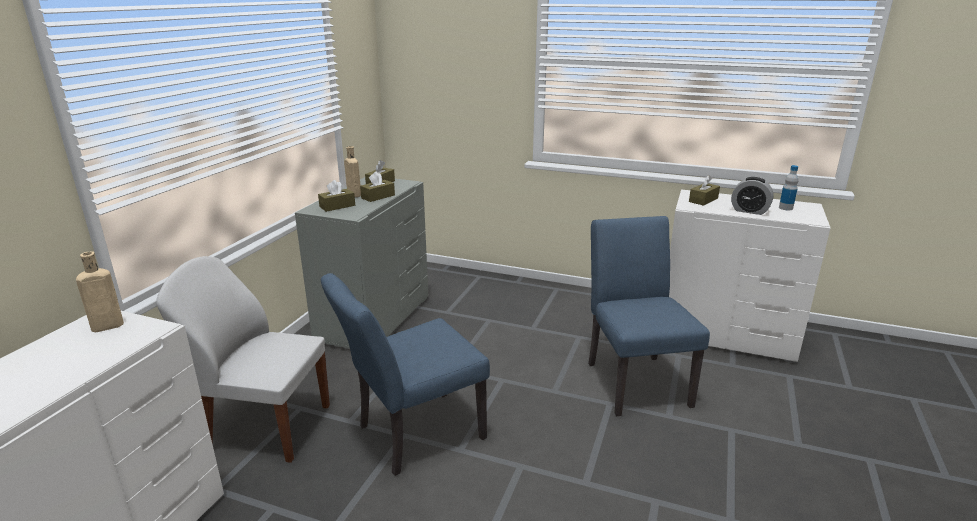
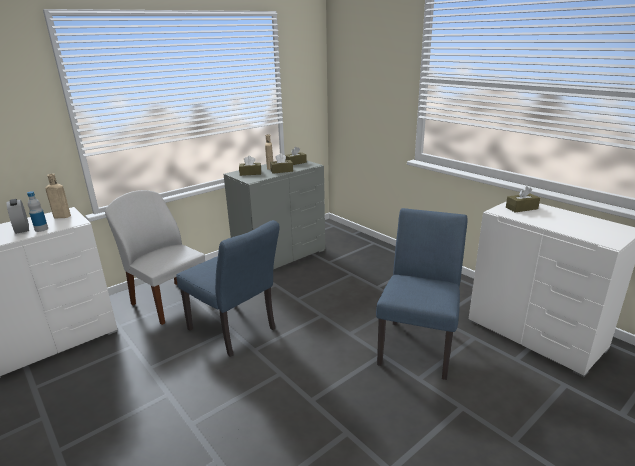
camera: 30 degrees right, 0 degrees up
blue chair [321,273,490,476] -> blue chair turned 135 degrees counterclockwise [176,220,280,357]
alarm clock [731,177,774,215] -> alarm clock moved to [6,199,29,234]
bottle [779,165,799,210] -> bottle moved to [27,191,48,232]

